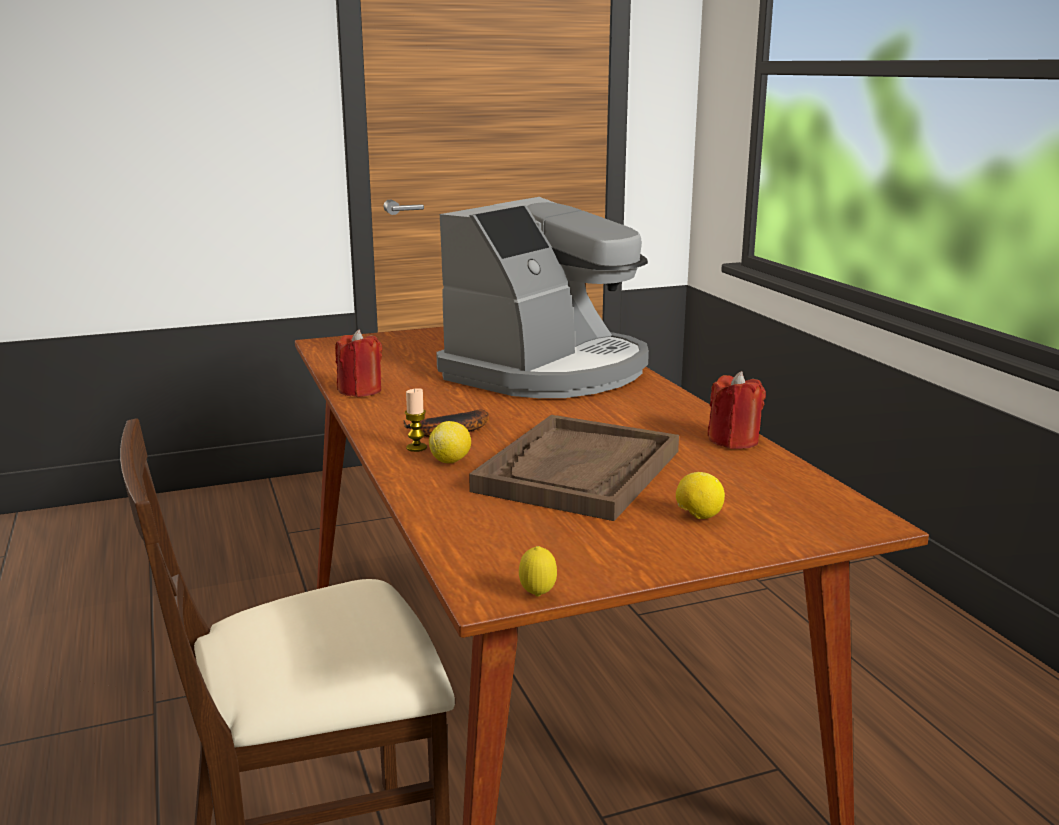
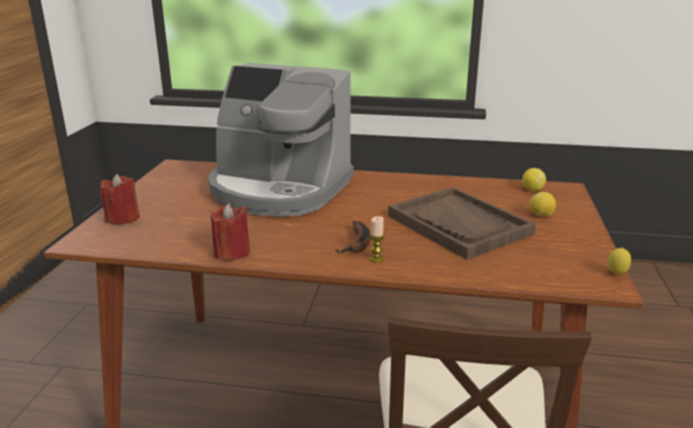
camera: 60 degrees left, 5 degrees up
lemon [429,421,471,463] -> lemon moved to [522,168,546,191]
coffee machine [436,197,649,398] -> coffee machine turned 135 degrees clockwise [208,63,354,217]
red candle [707,371,766,449] -> red candle moved to [100,174,140,225]

